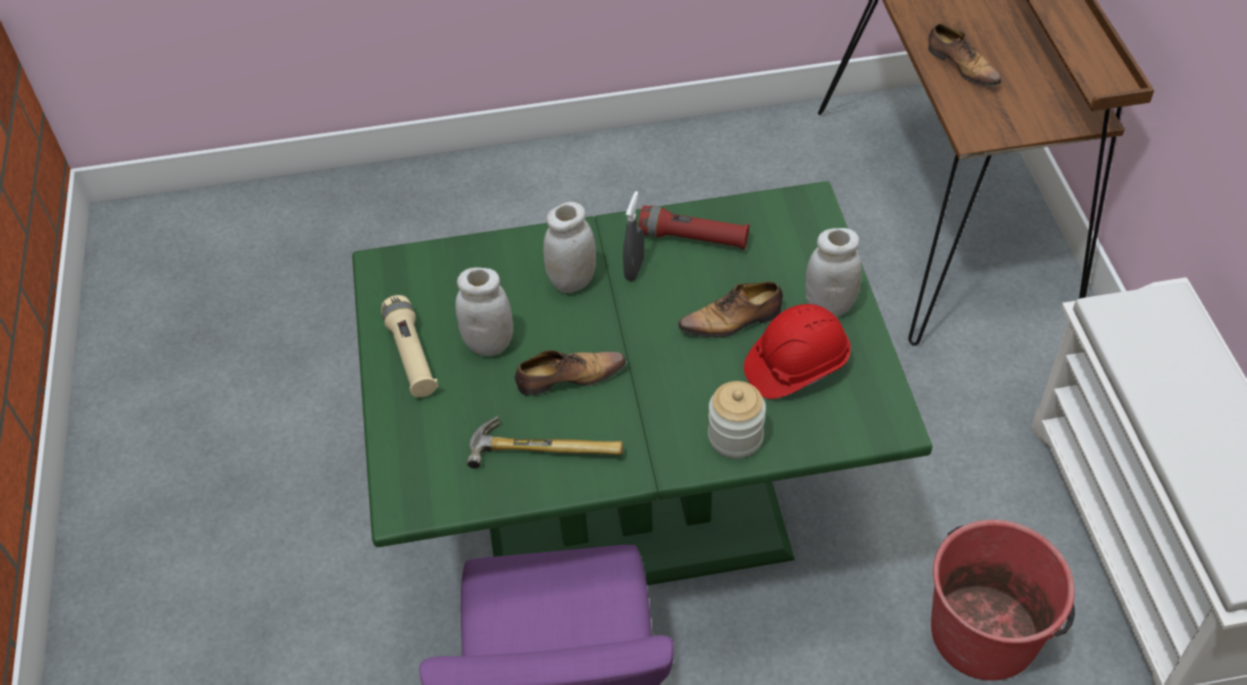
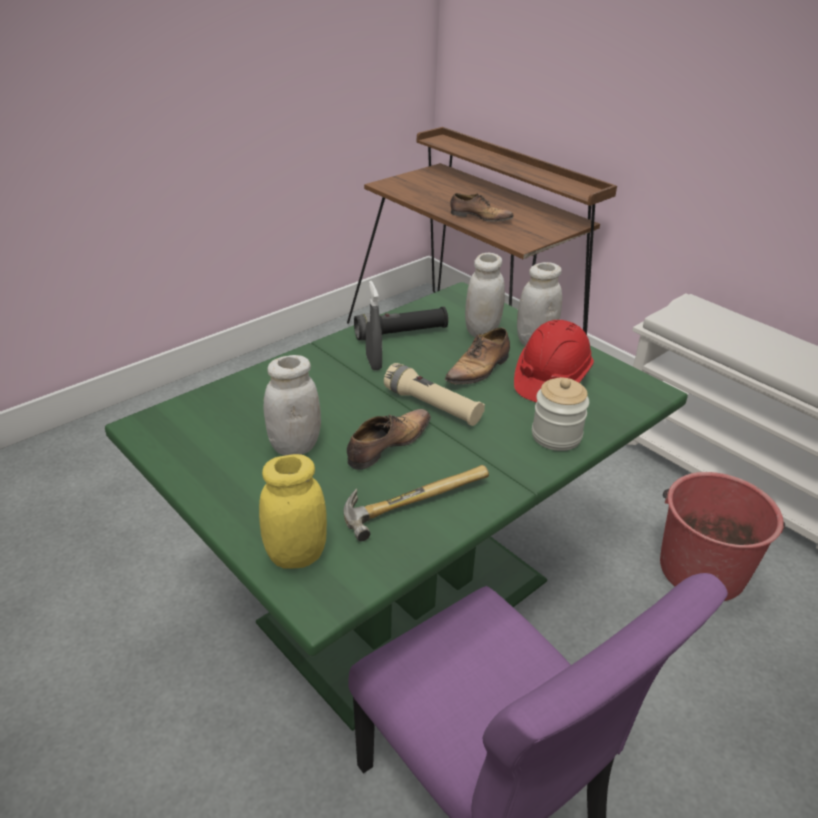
camera: 35 degrees left, 15 degrees down
beige flashlight [381,295,439,398] -> beige flashlight moved to [384,363,485,426]
white jar [543,202,596,293] -> white jar moved to [465,253,505,337]
red flashlight [638,206,749,249] -> black flashlight [354,307,448,340]
none -> yellow jar [259,454,327,569]

